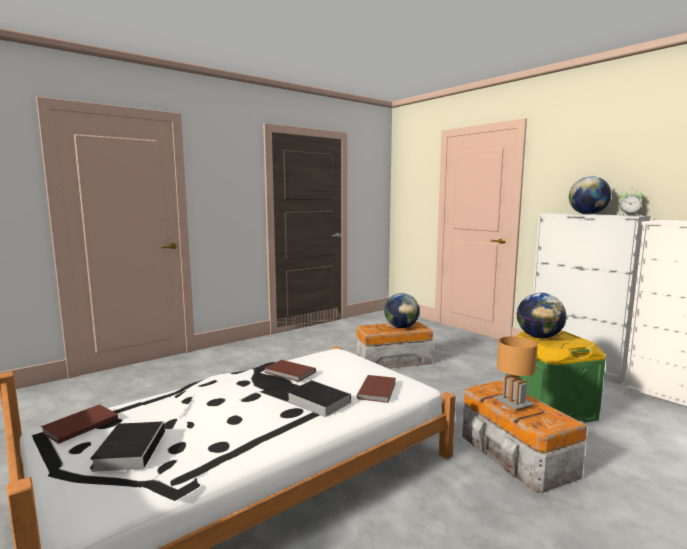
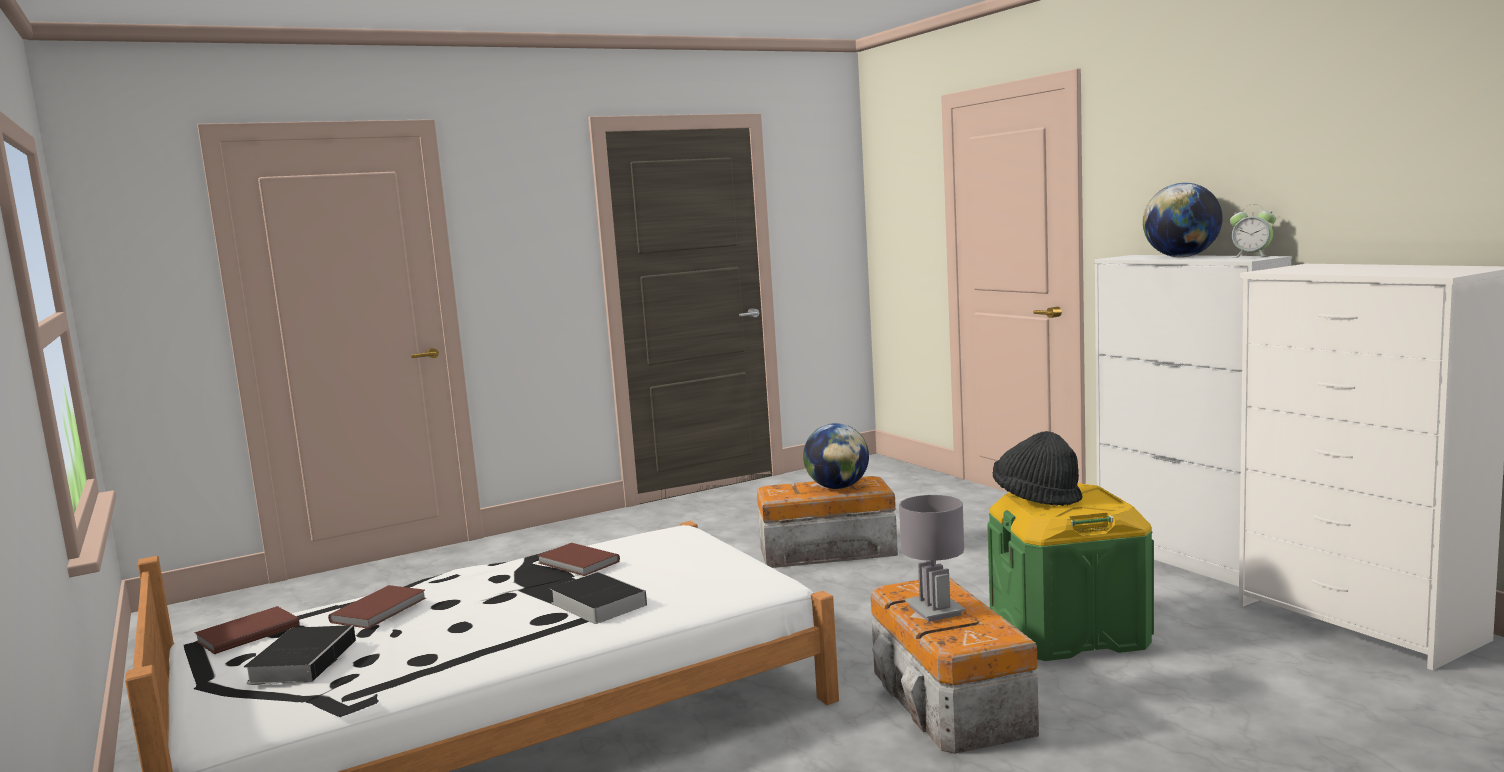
camera: 10 degrees right, 0 degrees up
brown book [357,375,396,403] -> brown book moved to [328,585,426,629]
brown table lamp [494,336,538,412] -> grey table lamp [899,495,966,622]
globe [516,293,567,338] -> black hat [993,431,1083,506]

